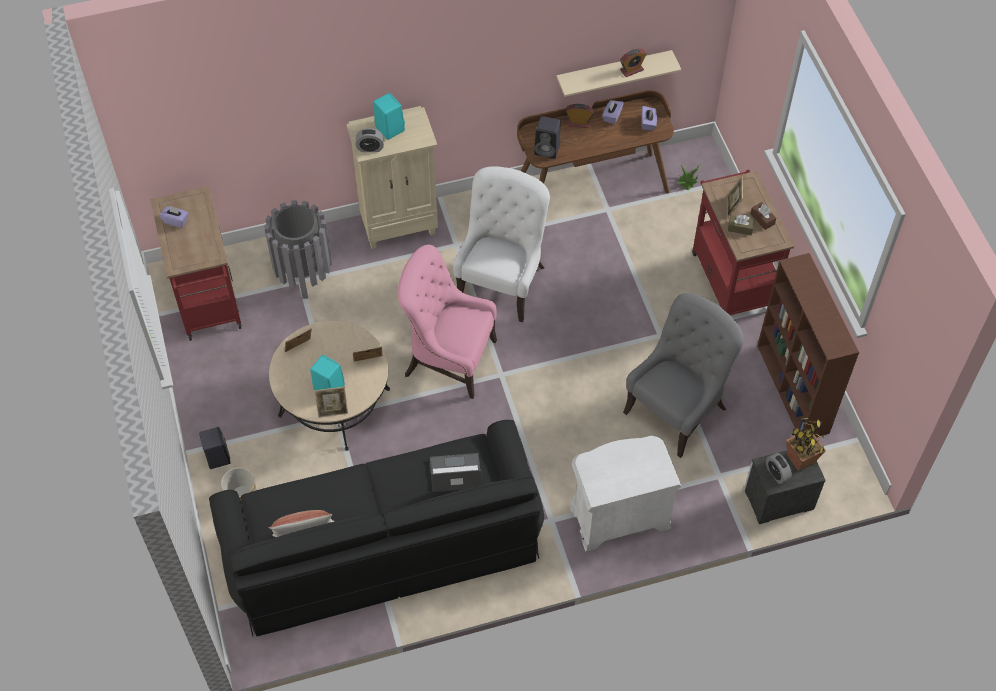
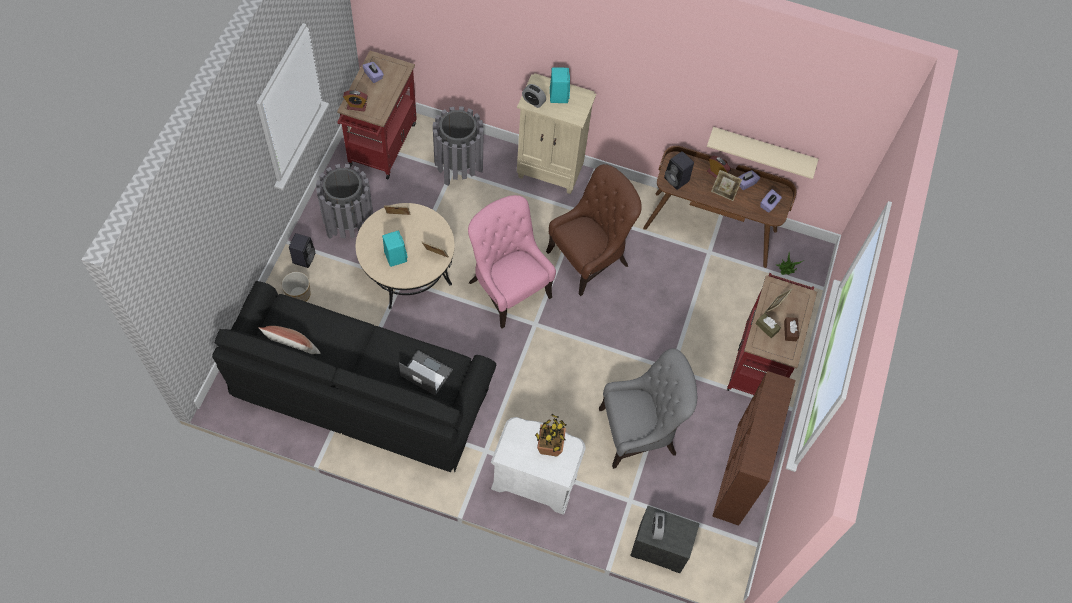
camera: 30 degrees right, 5 degrees up
picture frame [315,387,348,418] -> picture frame moved to [711,170,742,201]
white chair [453,166,550,323] -> brown chair [546,164,642,296]
alarm clock [620,48,647,77] -> alarm clock moved to [343,90,368,112]
potted plant [786,417,826,471] -> potted plant moved to [535,413,566,457]
none -> grey trash can [316,164,373,239]

